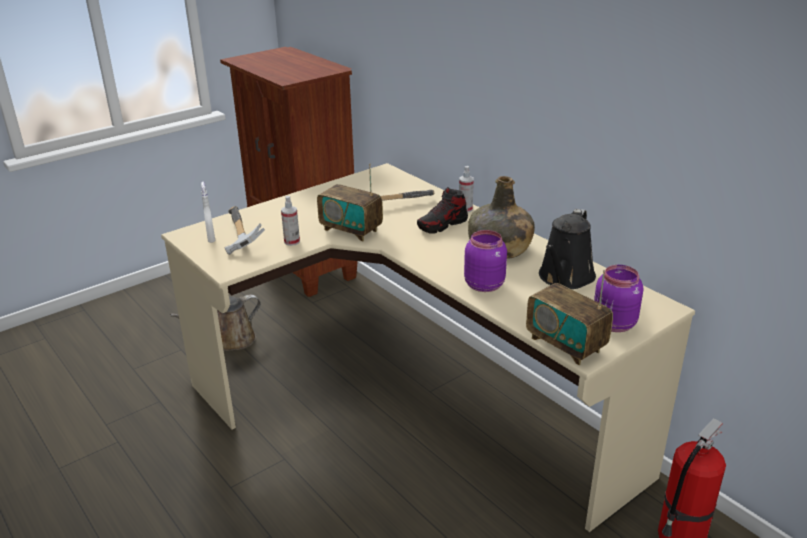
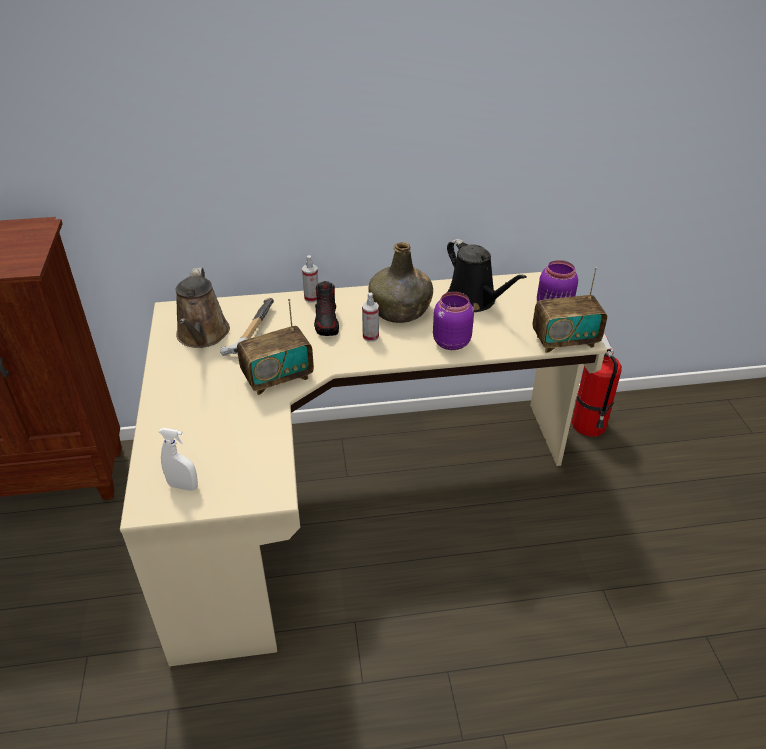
camera: 60 degrees left, 10 degrees up
brown watering can [170,295,261,351] -> brown watering can moved to [176,268,230,348]
hammer [225,206,265,255] -> none
spray bottle [281,196,300,246] -> spray bottle moved to [362,293,379,342]

